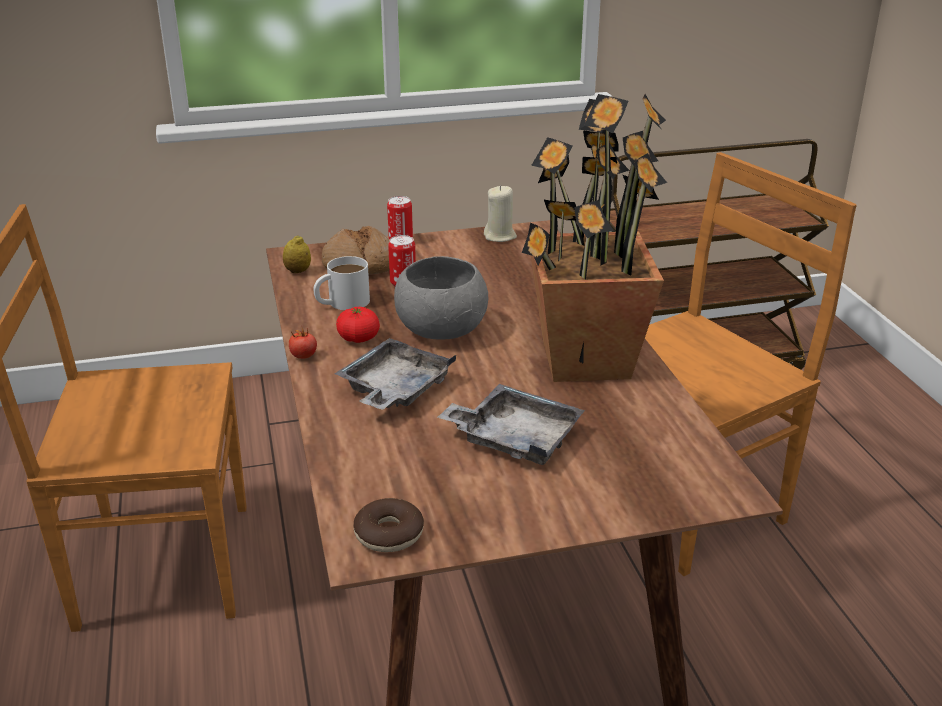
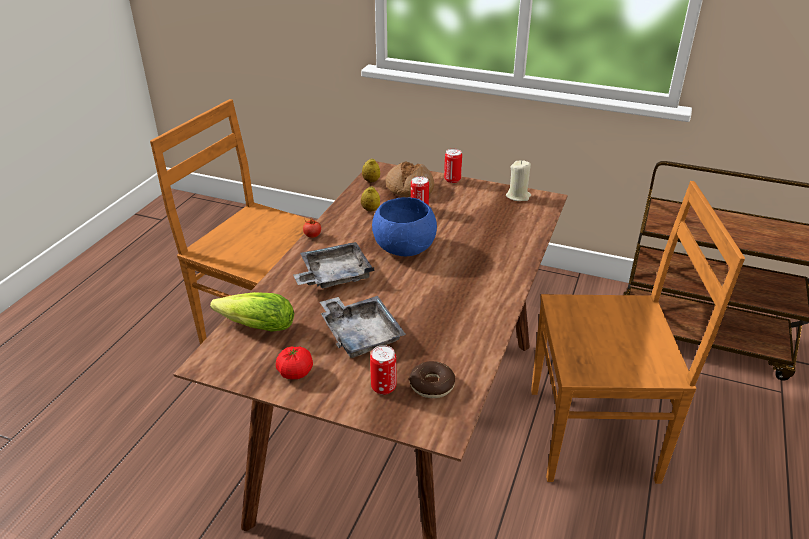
camera: 35 degrees right, 5 degrees up
white mug [313,256,370,310] -> lemon [361,186,380,212]
tomato [336,307,380,343] -> tomato moved to [276,346,313,379]
donut [353,498,424,552] -> donut moved to [409,361,455,398]
grey bowl [394,256,488,339] -> blue bowl [372,197,437,256]
potted plant [522,94,667,382] -> none
none -> lettuce [210,292,294,332]
none -> can [370,345,396,395]

